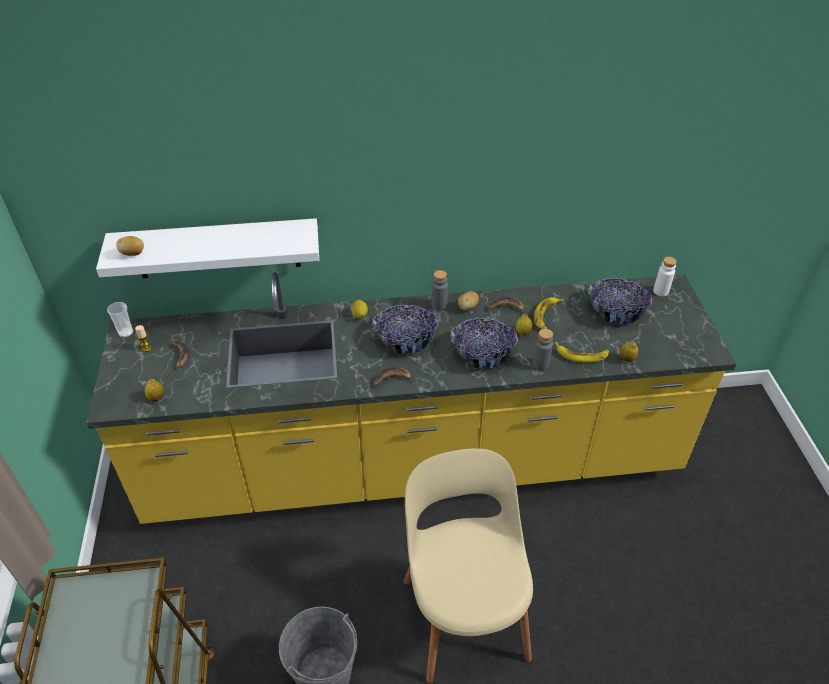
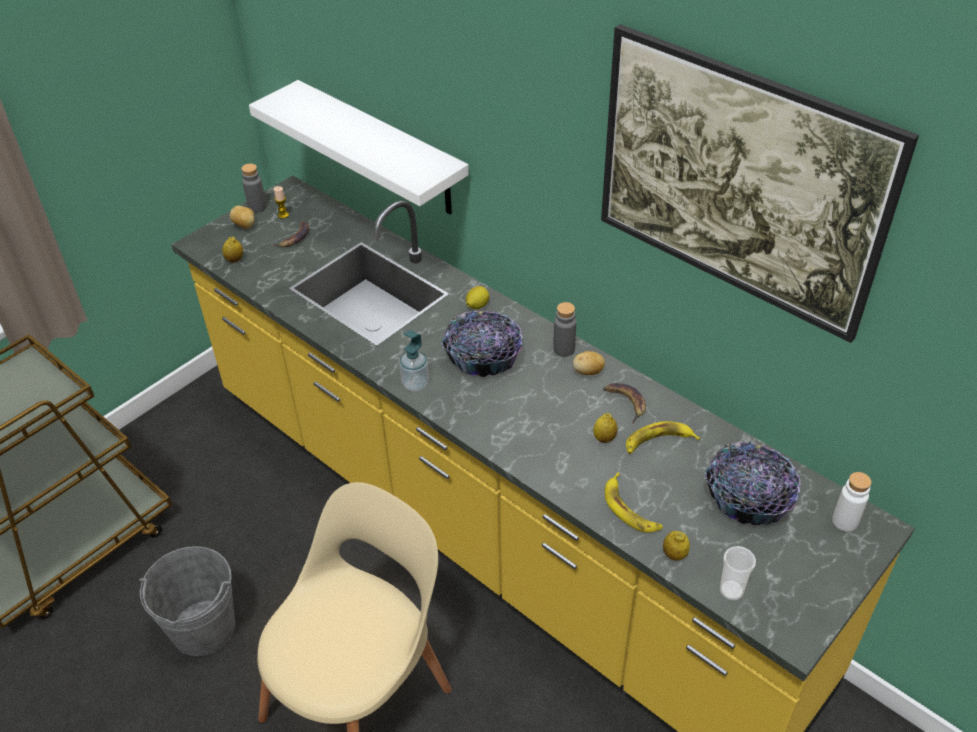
camera: 50 degrees right, 0 degrees up
cup [107,302,133,337] -> cup moved to [720,546,756,600]
potato [116,236,144,256] -> potato moved to [230,206,255,229]
banana [374,367,414,387] -> soap dispenser [400,330,429,392]
bowl [450,318,518,369] -> none
grey bottle [532,329,553,371] -> grey bottle moved to [241,163,267,213]
none -> picture [601,24,919,343]

